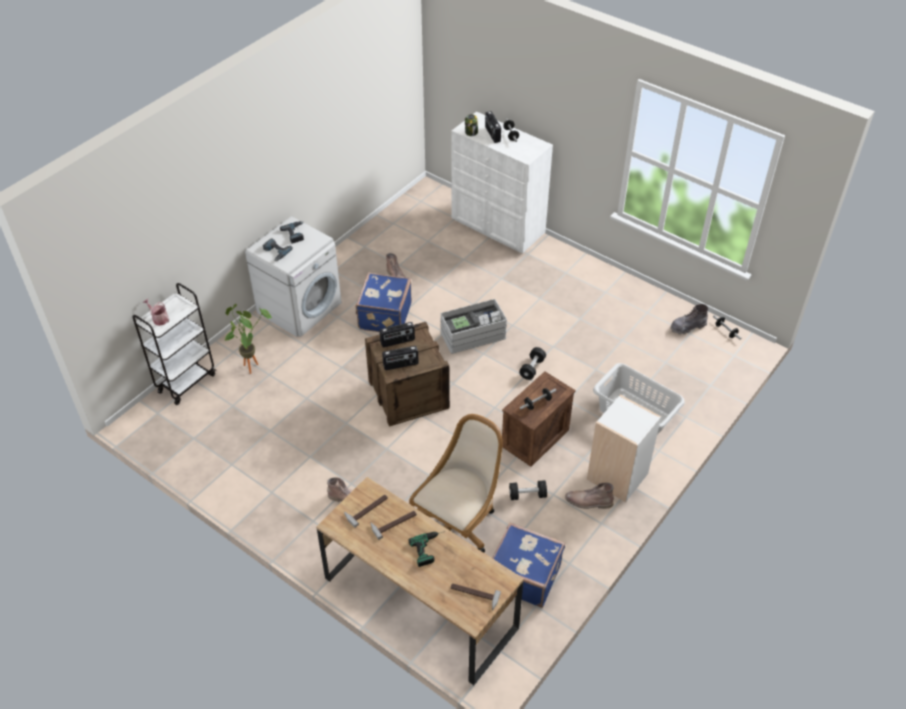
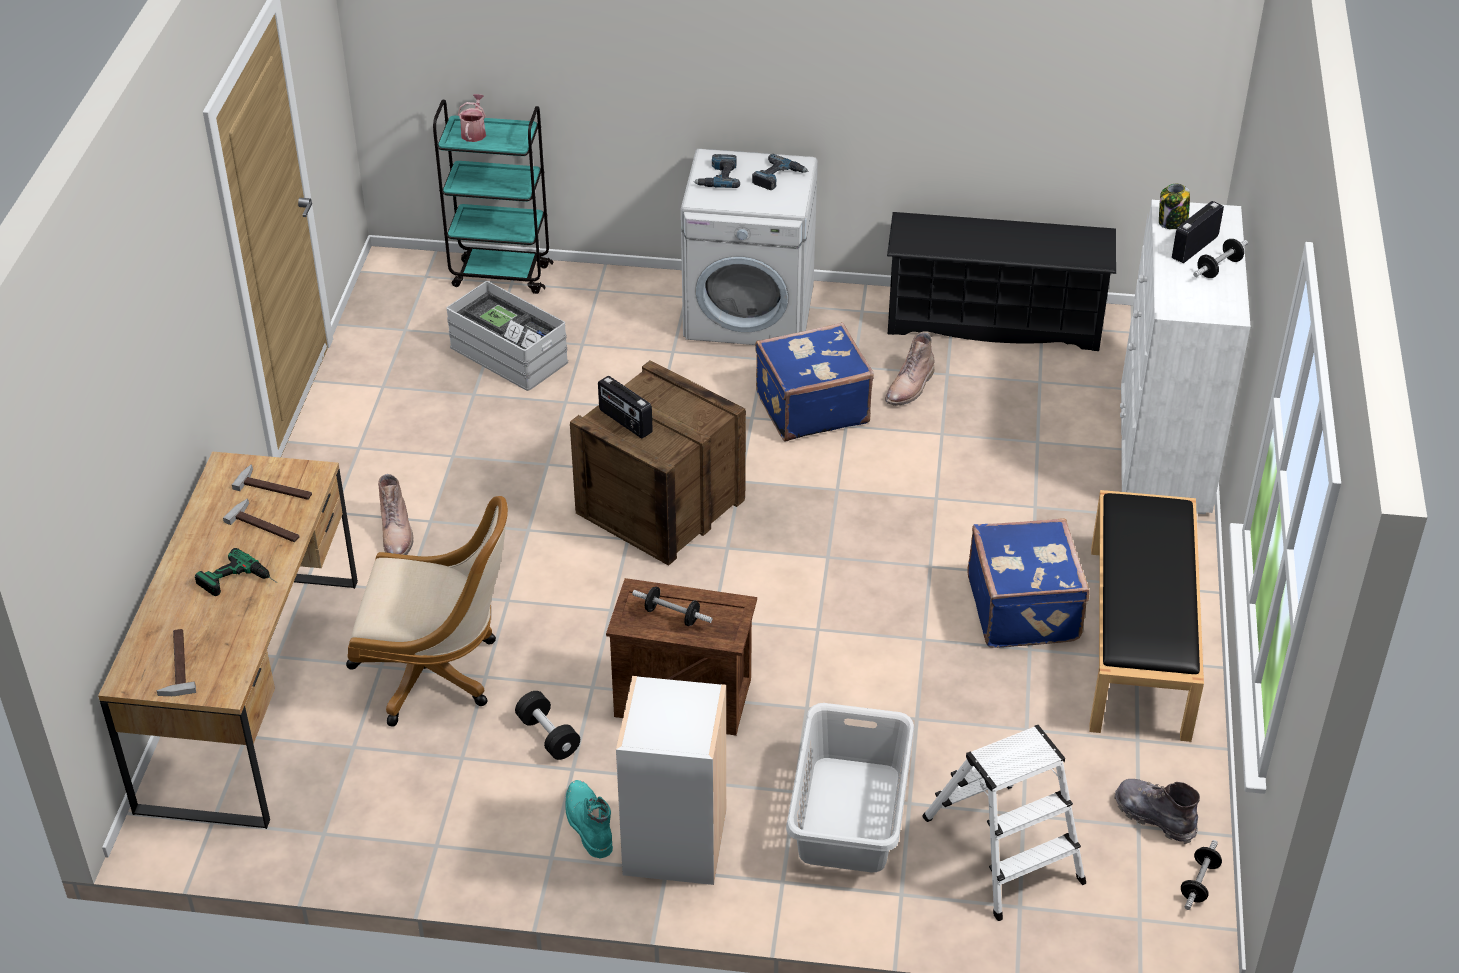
camera: 60 degrees right, 5 degrees down
white cart [132,283,215,405] -> turquoise cart [433,100,554,294]
potted plant [225,304,272,374] -> none
radio [380,322,415,347] -> none
grey storage box [440,299,507,354] -> grey storage box moved to [447,281,568,391]
blue suitcase [493,522,565,608] -> blue suitcase moved to [967,518,1090,648]
black dumbbell [519,347,546,380] -> none
brown boot [565,483,614,509] -> turquoise boot [565,780,613,859]
none -> black shoe rack [887,212,1116,351]
none -> white step ladder [922,725,1086,921]
none -> black bench [1090,490,1204,742]

